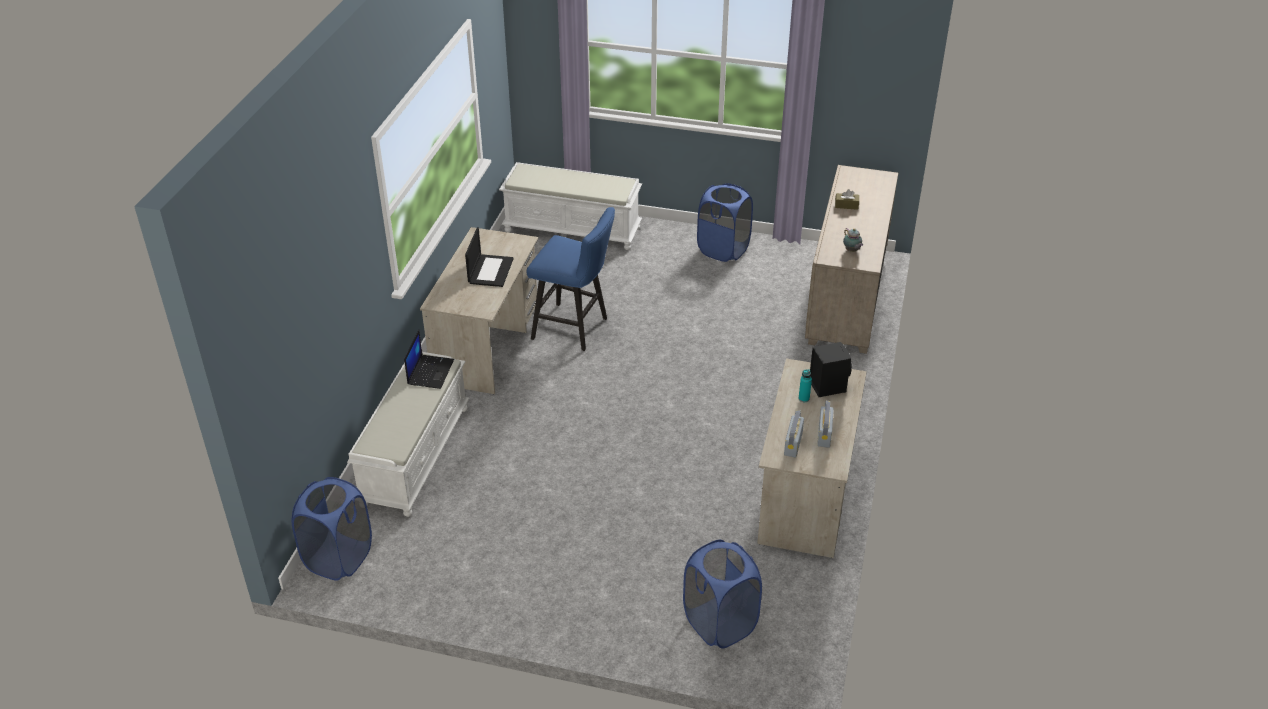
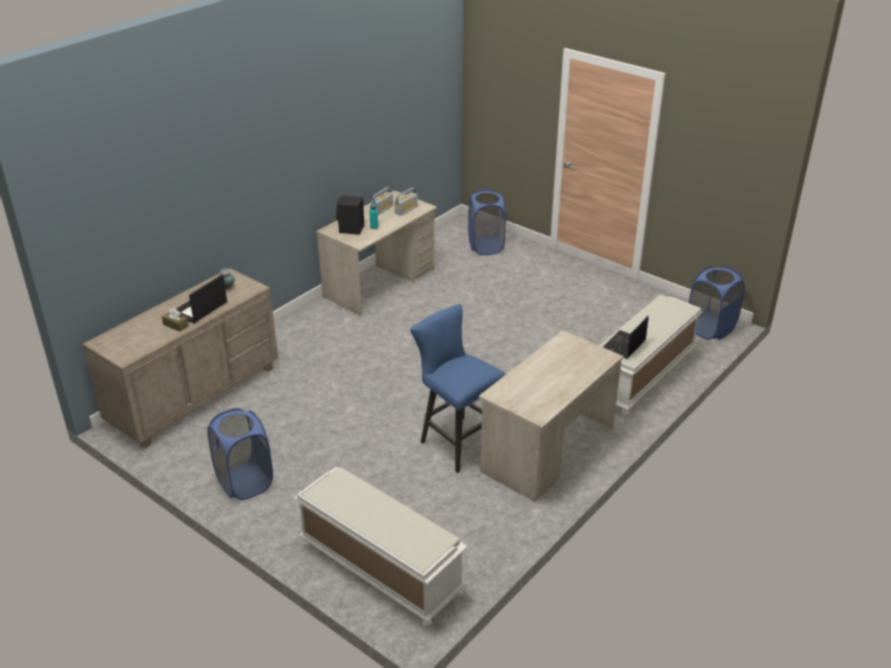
camera: 155 degrees left, 5 degrees down
laptop [465,227,514,287] -> laptop moved to [176,275,227,324]

